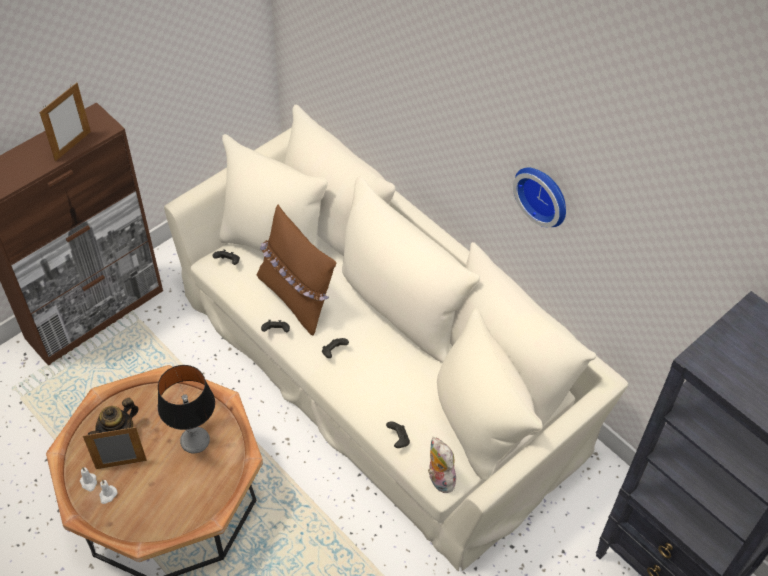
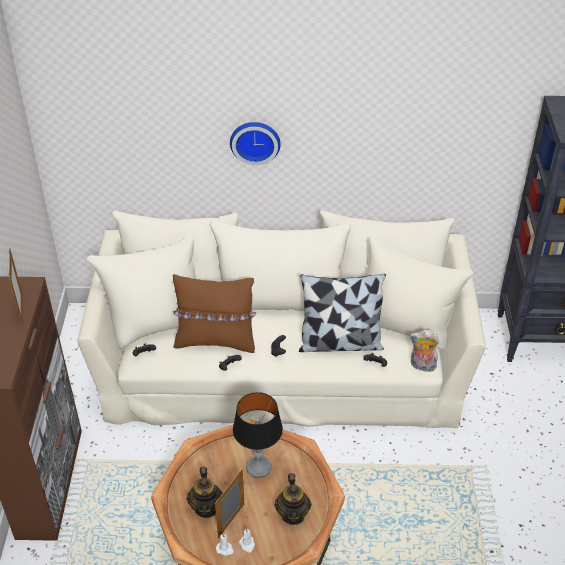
camera: 45 degrees left, 10 degrees down
wall clock [513,168,566,227] -> wall clock moved to [230,122,281,165]
none -> teapot [274,473,312,525]
none -> pillow [299,274,386,352]

